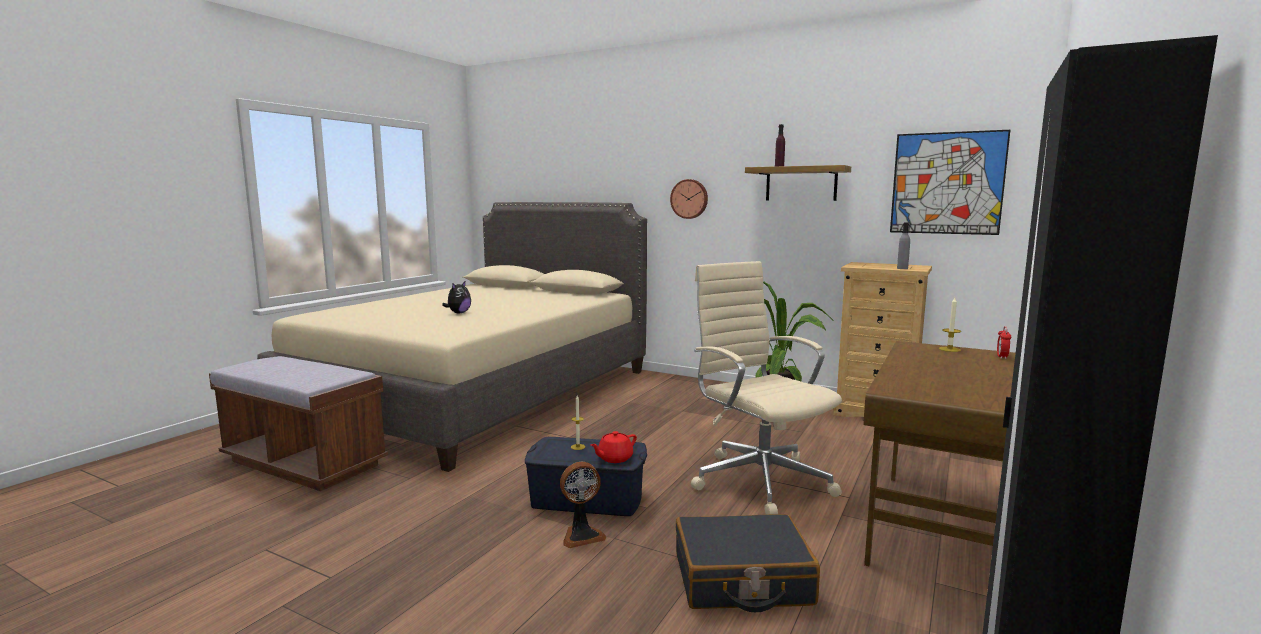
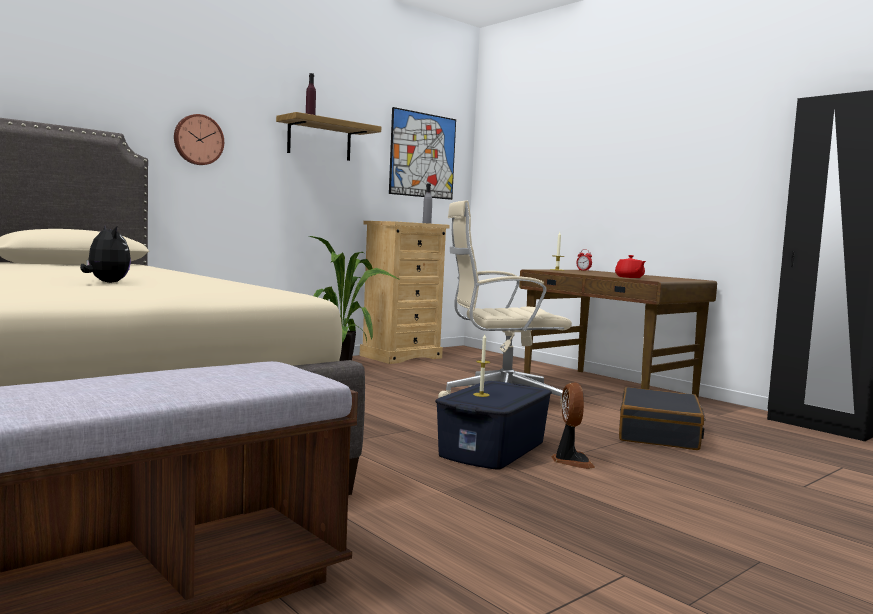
camera: 70 degrees left, 5 degrees down
red teapot [591,431,637,463] -> red teapot moved to [615,255,646,278]

